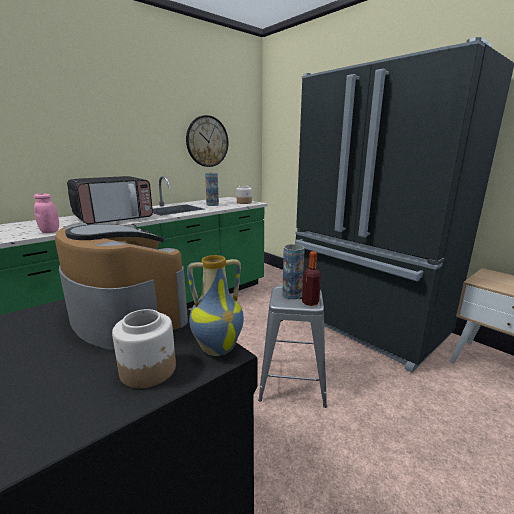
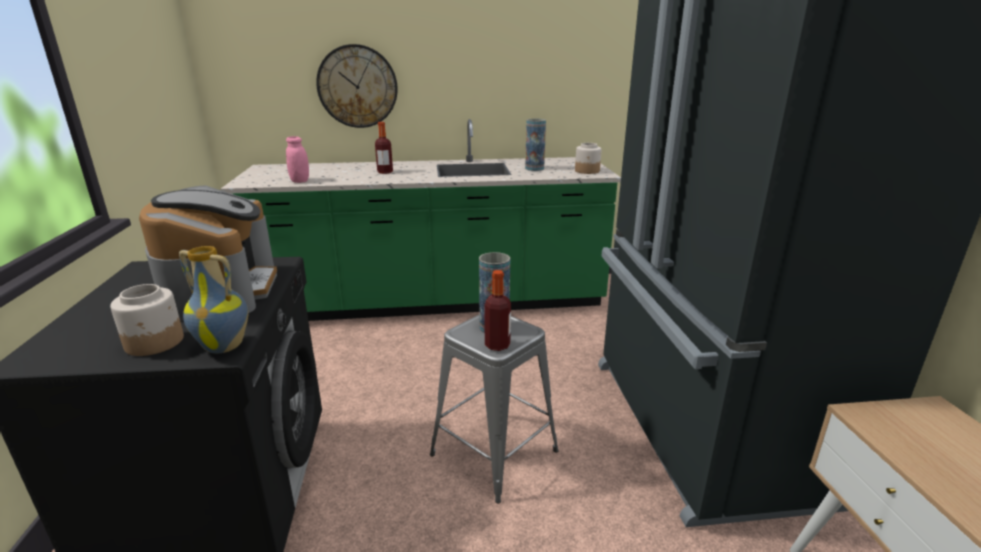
camera: 35 degrees right, 5 degrees up
microwave [67,176,153,224] -> bottle [375,122,393,174]
wall clock [186,115,228,167] -> wall clock moved to [316,44,398,128]

